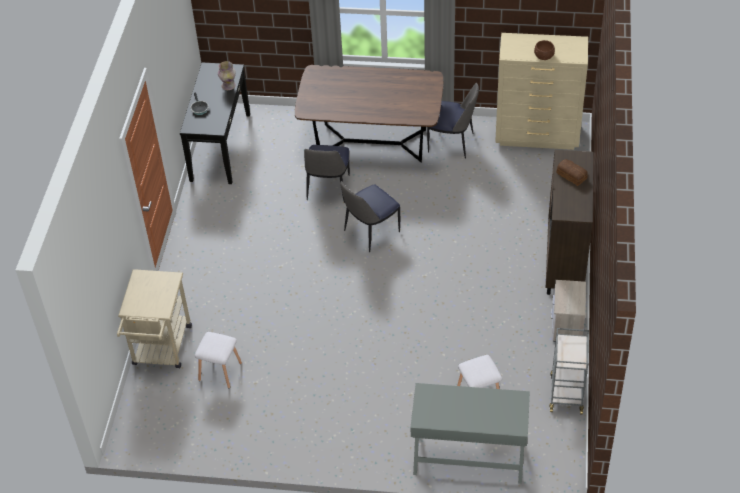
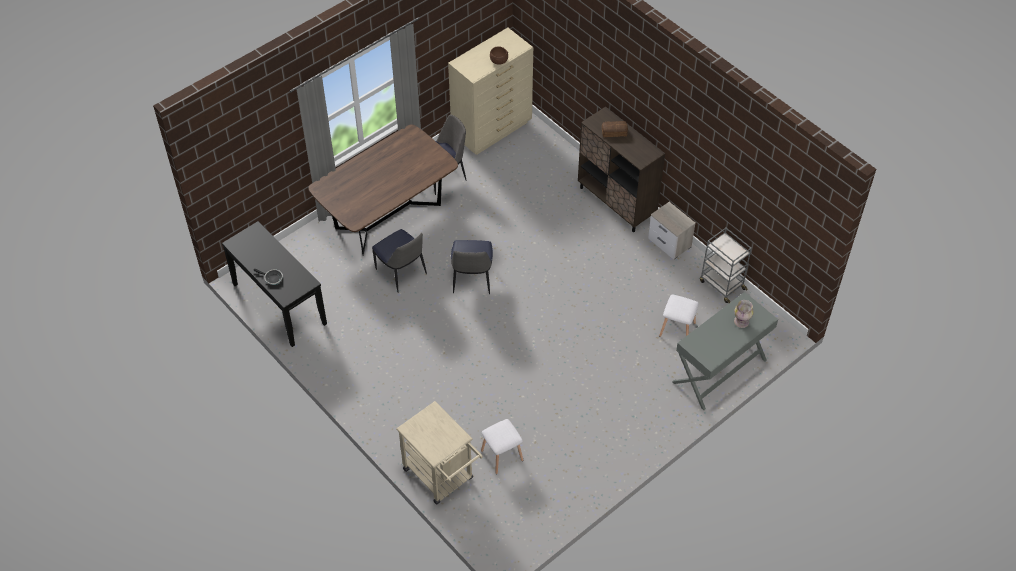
camera: 50 degrees left, 5 degrees up
vase [218,61,236,90] -> vase moved to [734,300,754,328]

